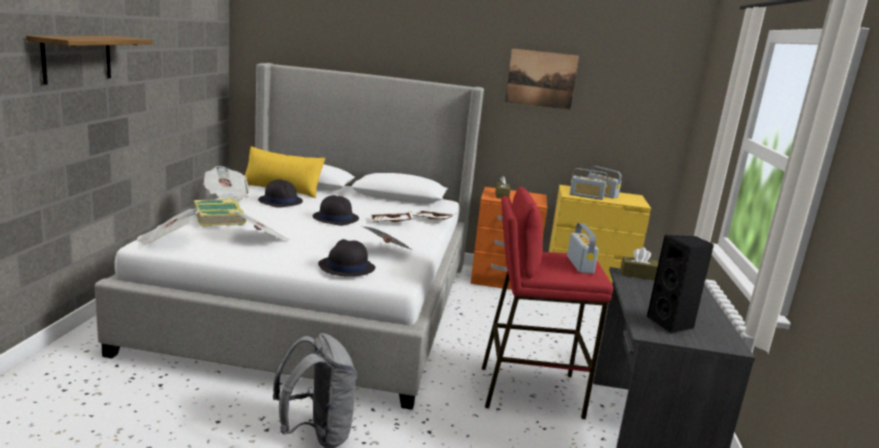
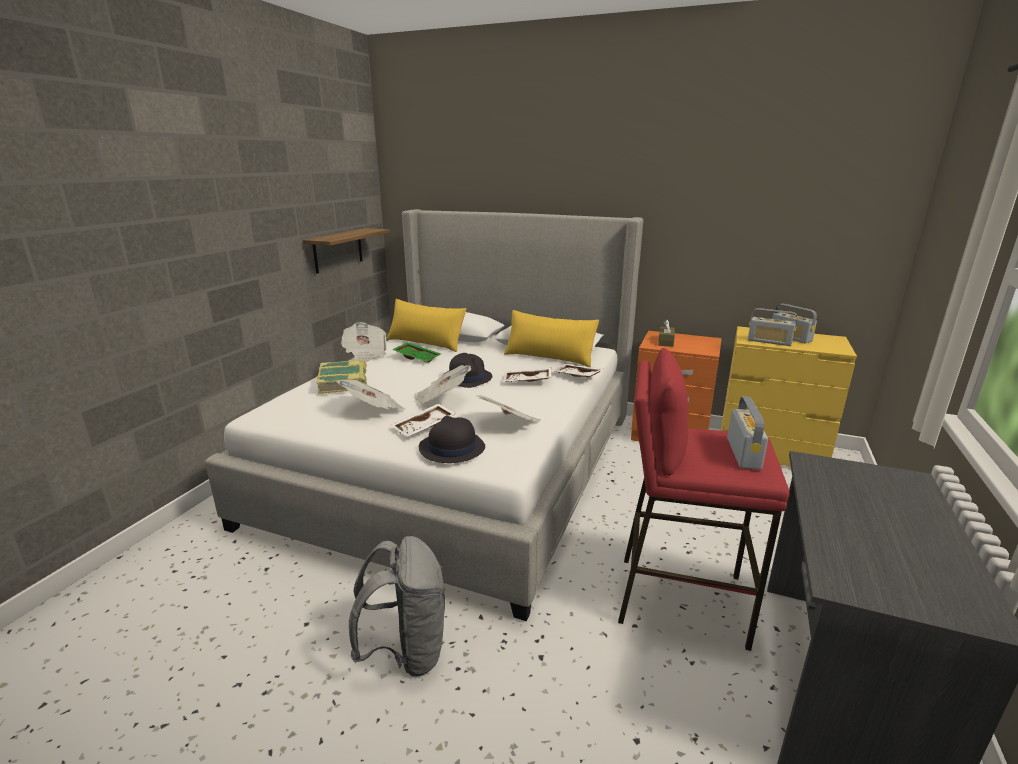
camera: 15 degrees right, 5 degrees up
shelf [26,36,153,85] -> shelf moved to [303,228,390,273]
newspaper [137,209,199,245] -> newspaper moved to [413,365,471,405]
black hat [258,179,303,208] -> green tray [392,342,441,363]
picture [505,48,579,110] -> none
brown tissue box [620,247,658,280] -> none
black speaker [647,235,714,333] -> none
none -> white tray [390,403,457,437]
none -> yellow pillow [504,310,599,367]

